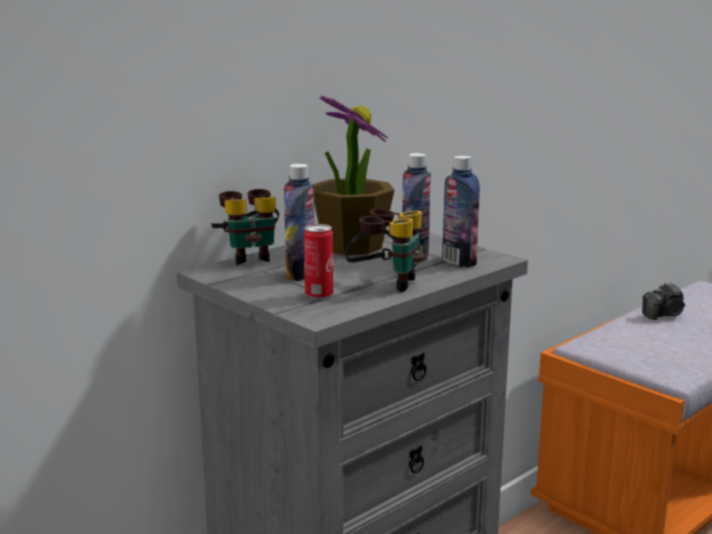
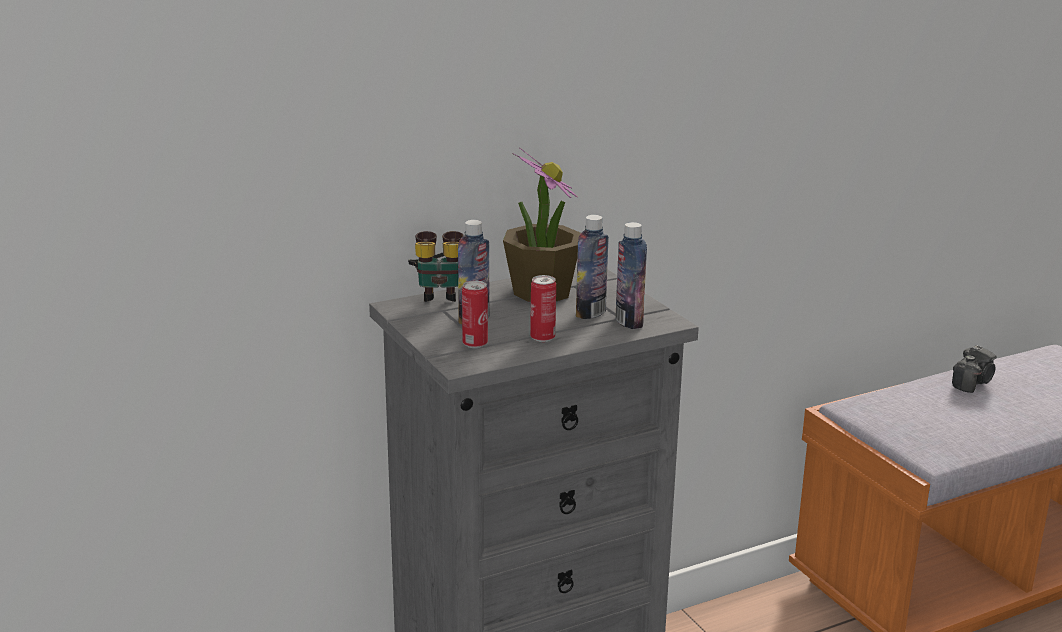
camera: 15 degrees right, 5 degrees up
binoculars [345,208,426,292] -> can [530,275,556,342]
camera [642,282,685,320] -> camera turned 45 degrees counterclockwise [952,345,996,393]

